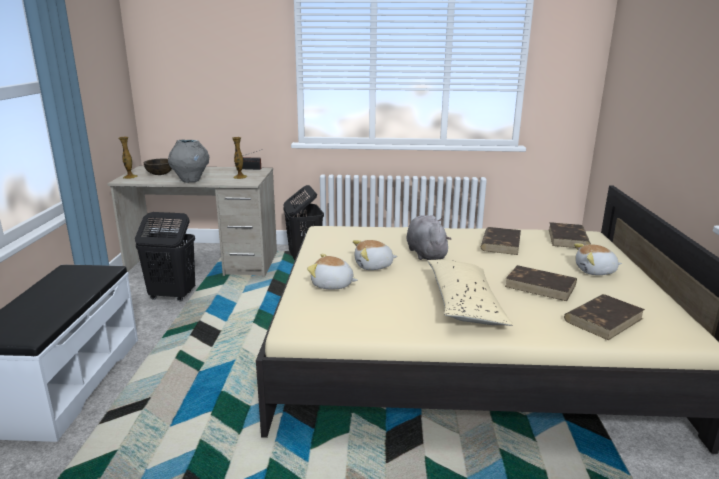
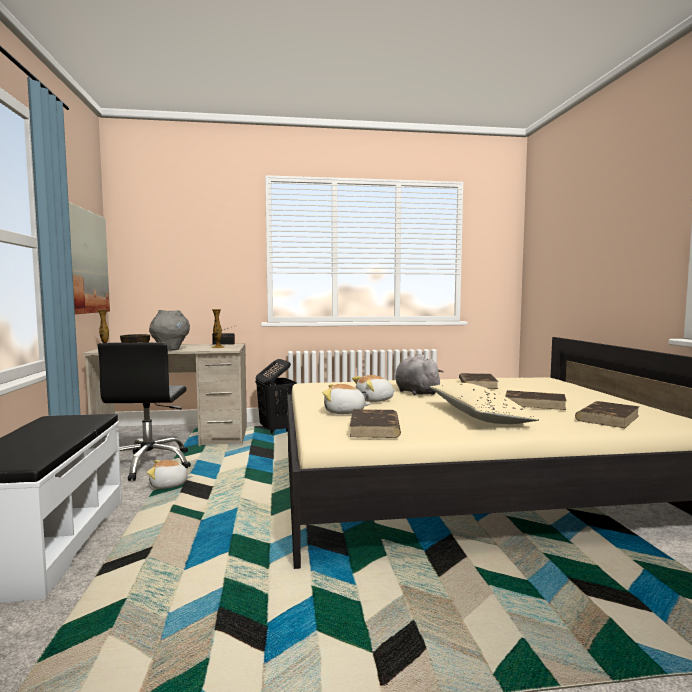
camera: 10 degrees left, 15 degrees down
black laundry basket [135,212,195,302] -> black office chair [98,342,191,481]
brown book [549,222,591,248] -> brown book moved to [350,409,401,438]
plush toy [574,243,622,275] -> plush toy moved to [147,460,192,489]
none -> picture [69,202,110,314]

